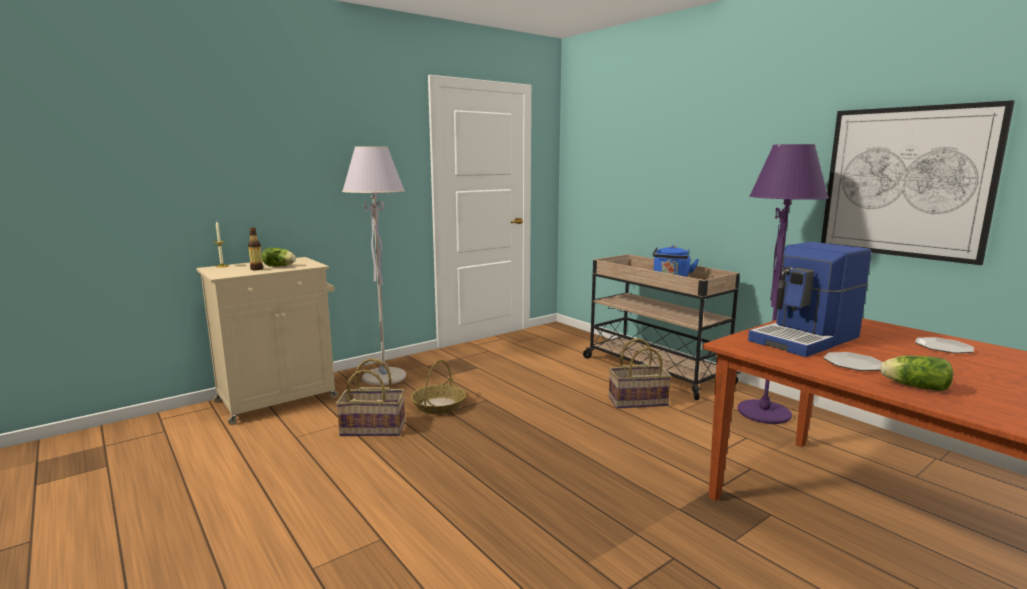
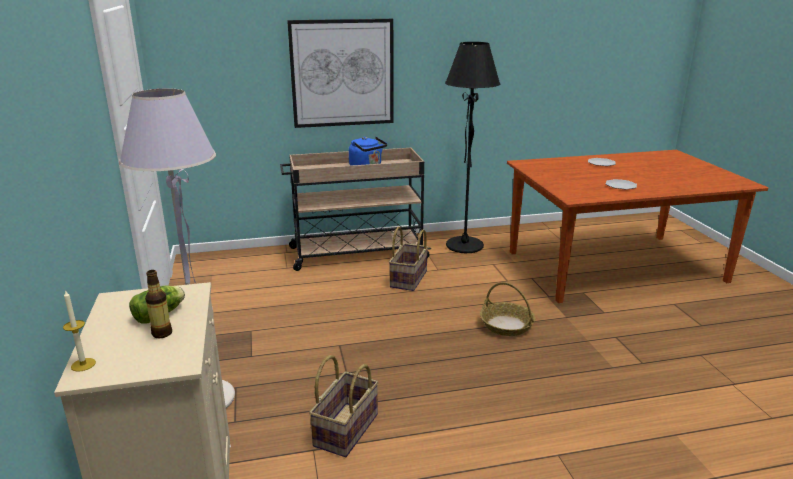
camera: 65 degrees left, 10 degrees up
basket [411,360,466,414] -> basket moved to [480,282,536,336]
purple floor lamp [737,144,829,424] -> black floor lamp [445,42,500,253]
coffee machine [748,242,871,357] -> none
picture [821,100,1015,265] -> picture moved to [287,19,394,128]
lettuce [881,355,953,391] -> none

